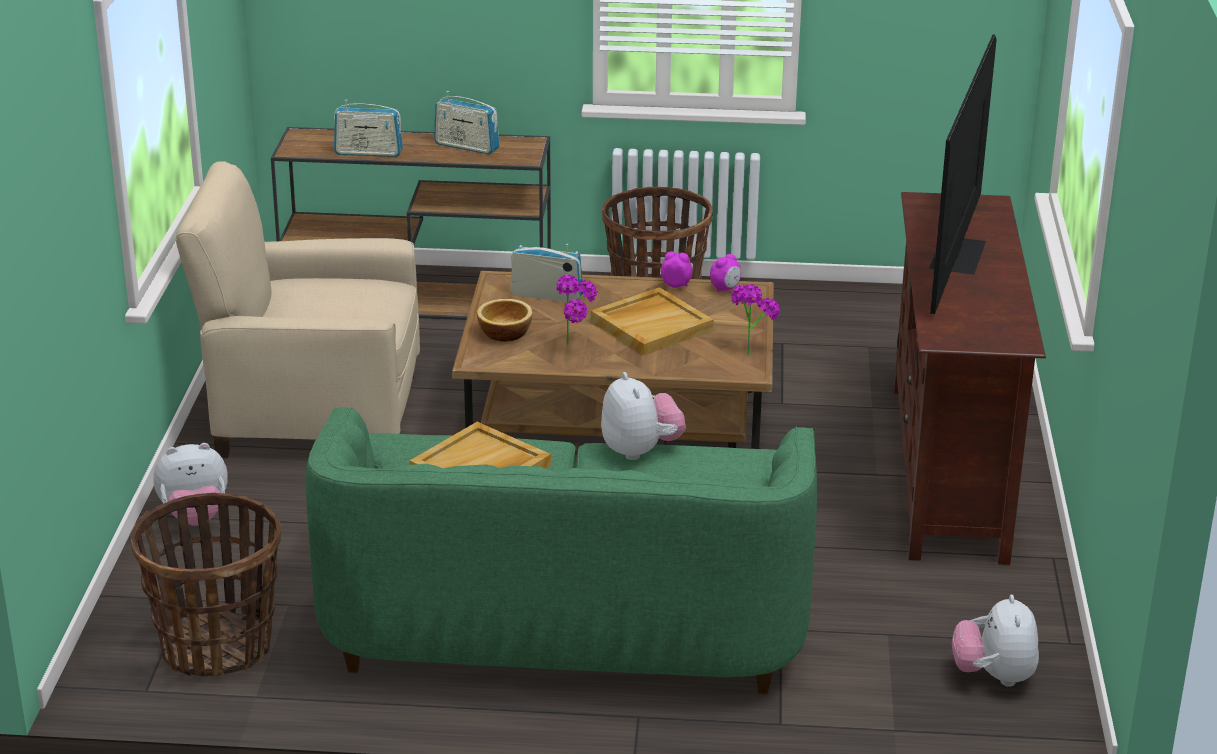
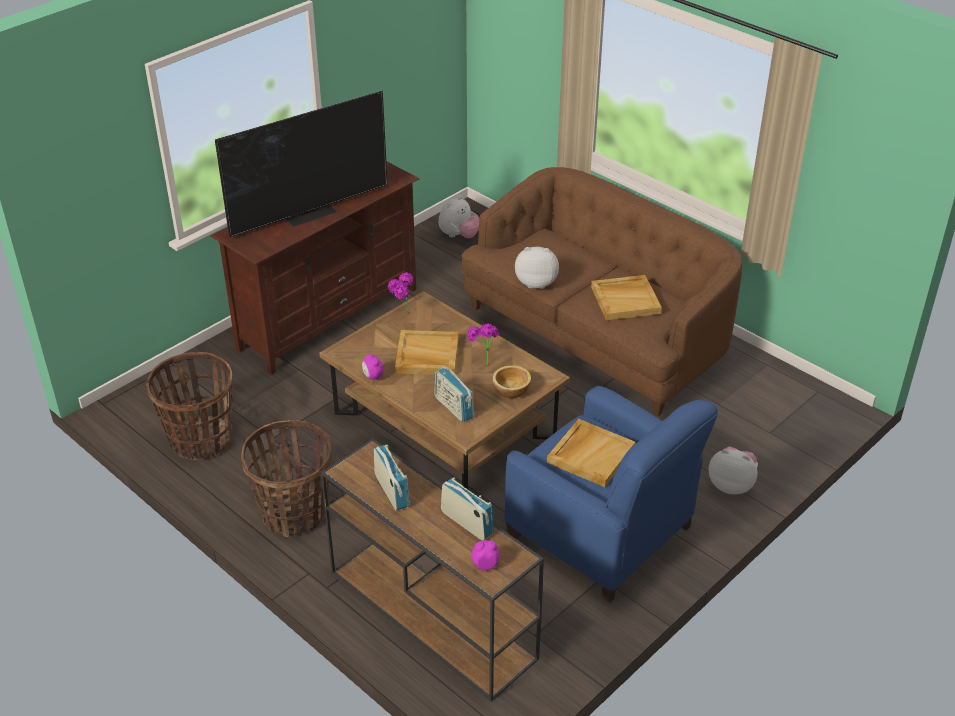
camera: 140 degrees left, 10 degrees up
basket [131,493,281,677] -> basket moved to [146,352,233,460]
beige armchair [176,161,420,458] -> blue armchair [505,386,718,603]
green sofa [306,407,817,694] -> brown sofa [461,167,742,416]
plush toy [601,372,686,460] -> plush toy turned 75 degrees clockwise [515,247,559,289]
alarm clock [710,254,741,292] -> alarm clock moved to [472,540,500,571]
none -> beige tray [547,419,636,487]

